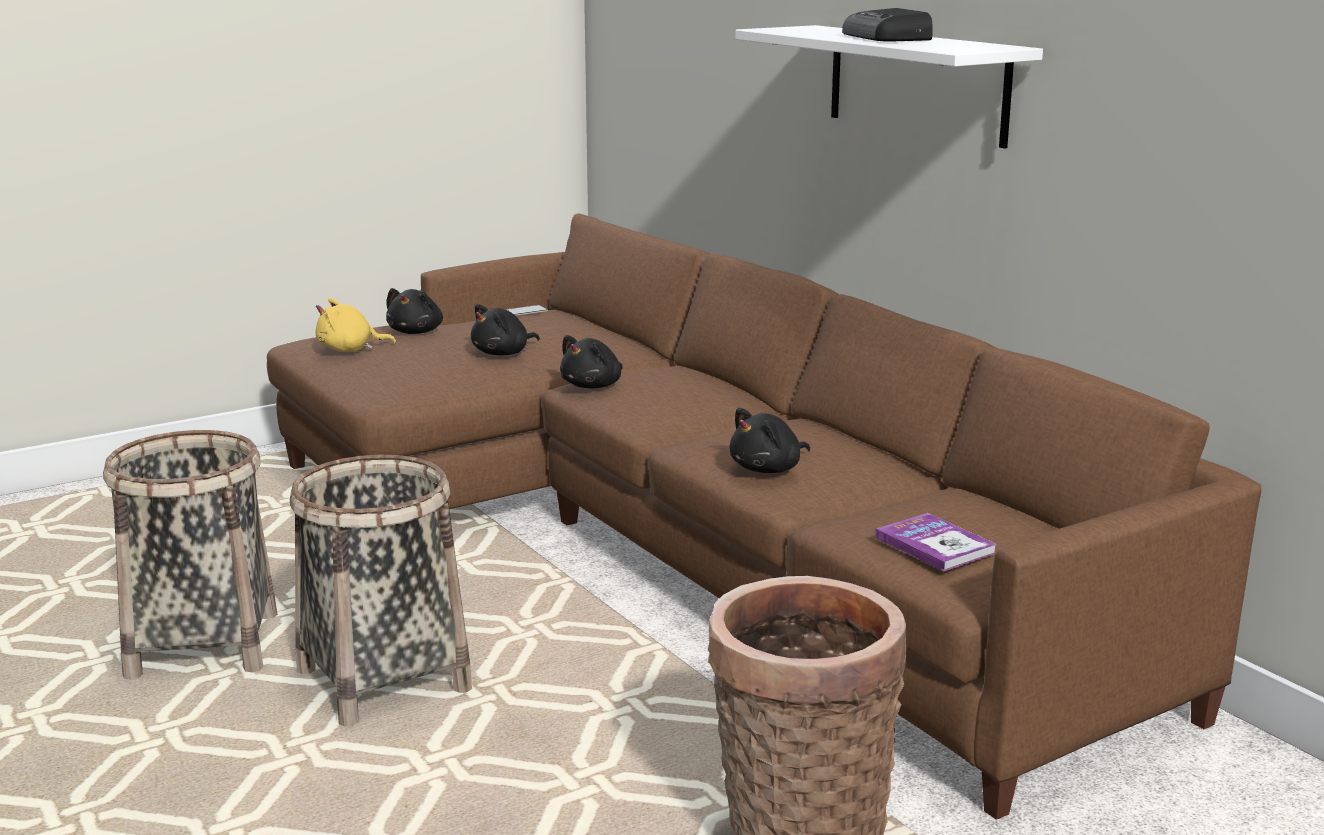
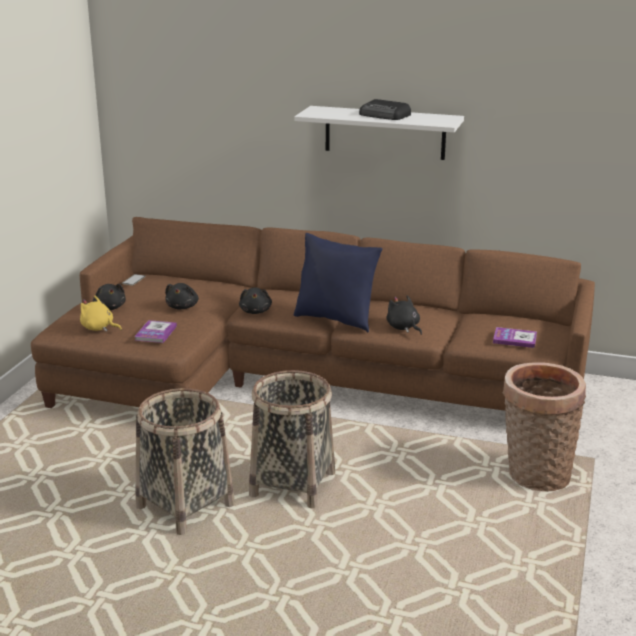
camera: 40 degrees left, 5 degrees up
yellow plush toy [315,298,396,352] -> yellow plush toy turned 75 degrees clockwise [80,296,122,332]
black plush toy [729,408,810,473] -> black plush toy turned 135 degrees clockwise [386,295,422,335]
none -> book [134,320,177,343]
none -> blue pillow [293,233,383,332]

